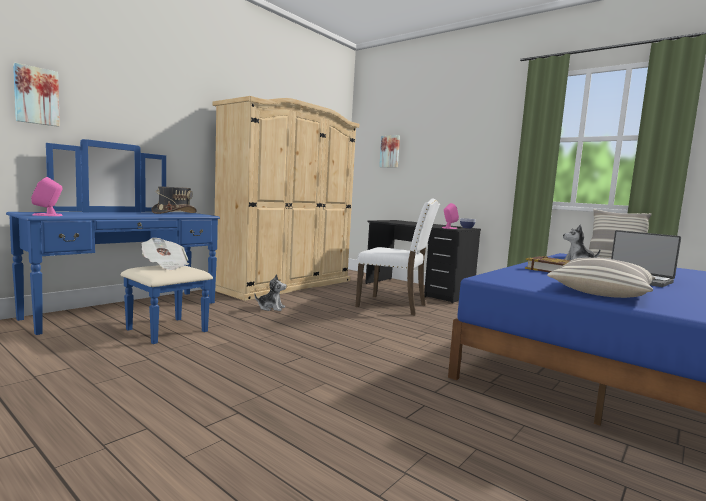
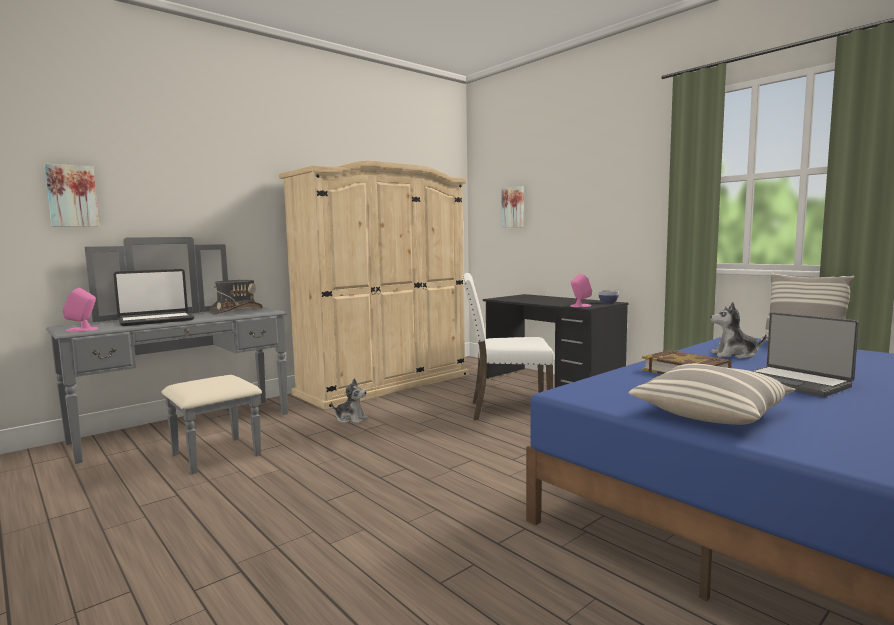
camera: 10 degrees right, 0 degrees up
blue dresser [6,139,220,344] -> grey dresser [46,237,288,474]
newspaper [142,238,189,270] -> none
white chair [356,198,440,315] -> white chair turned 150 degrees clockwise [463,273,555,420]
none -> laptop [113,269,194,326]

